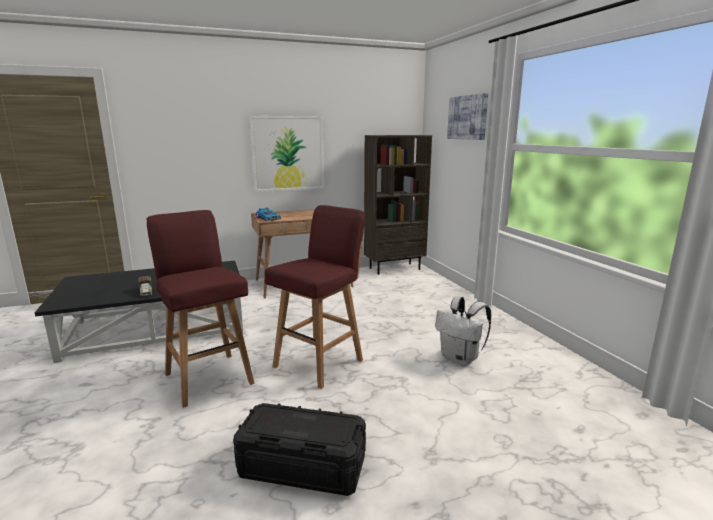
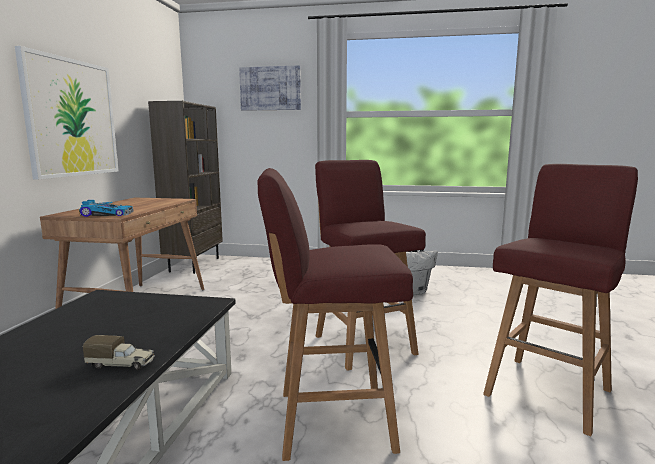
camera: 60 degrees left, 5 degrees down
black storage box [233,403,366,496] -> red stool [483,164,638,436]

